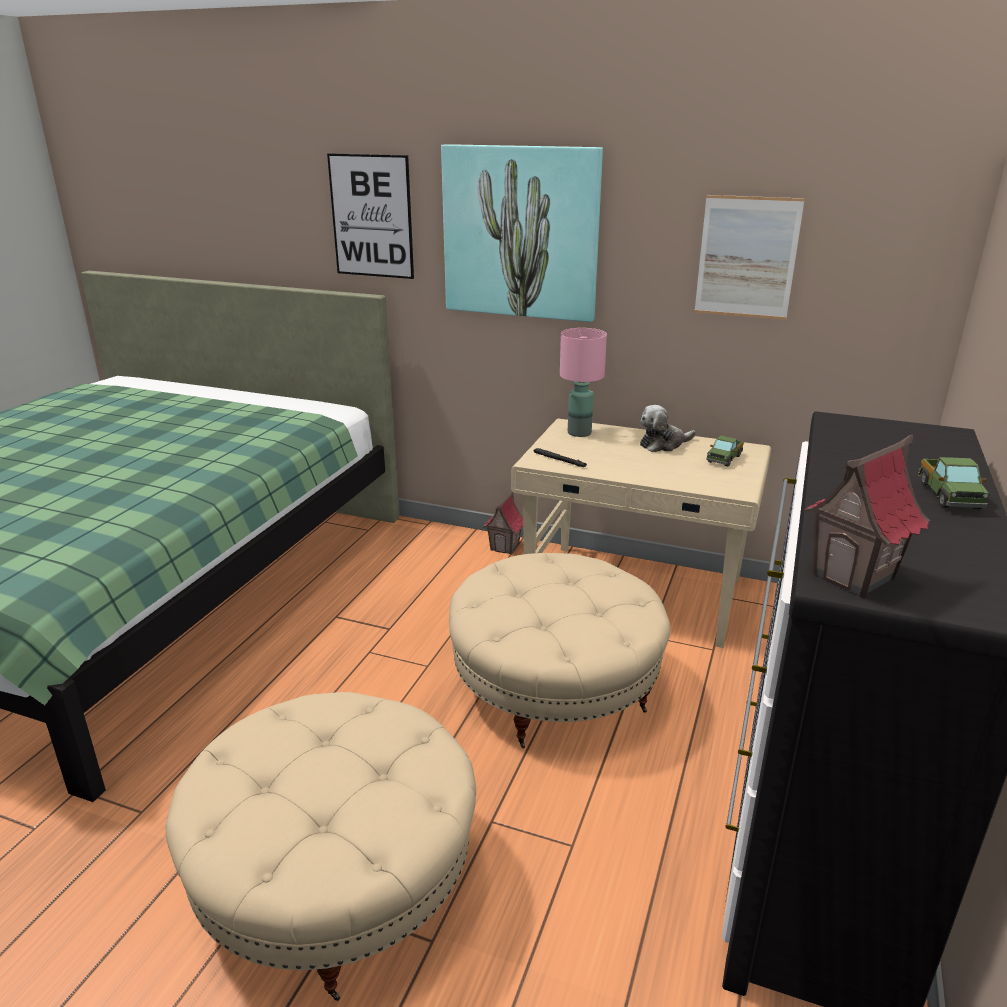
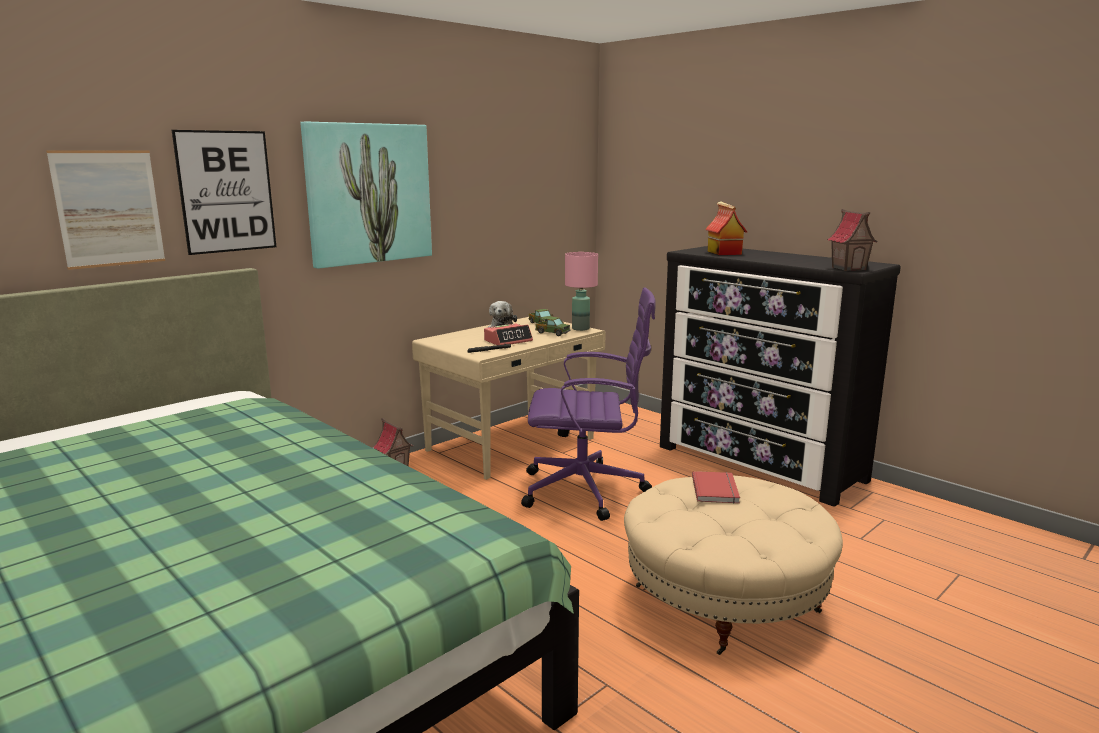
camera: 65 degrees left, 10 degrees down
beige ottoman [449,553,671,748] -> purple office chair [521,287,656,521]
pink table lamp [560,328,607,437] -> pink table lamp moved to [565,252,598,331]
picture [694,195,805,320] -> picture moved to [46,150,165,270]
toy truck [918,457,990,509] -> toy truck moved to [535,317,570,336]
none -> alarm clock [484,324,533,345]
none -> red book [692,471,740,504]
none -> toy house [705,201,747,255]

